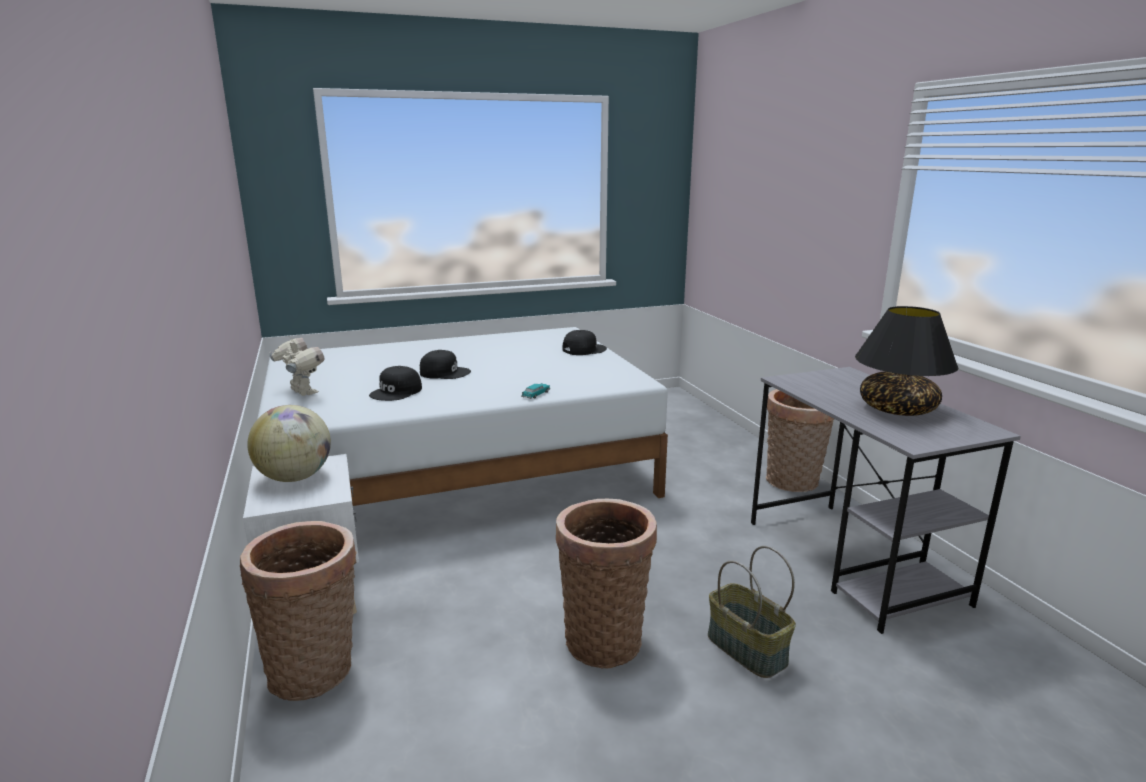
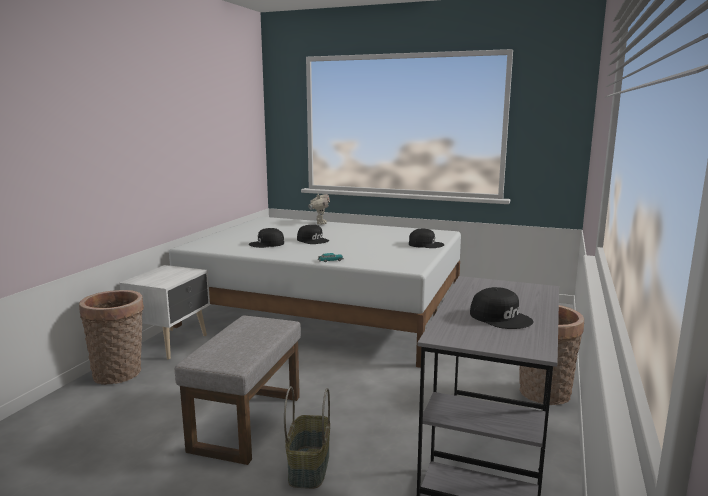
camera: 40 degrees right, 5 degrees down
globe [247,405,331,482] -> none
toy robot [269,337,325,396] -> toy robot moved to [308,192,330,225]
basket [556,499,657,668] -> grey ottoman [175,315,301,465]
black table lamp [855,306,958,416] -> black cap [470,287,534,329]

